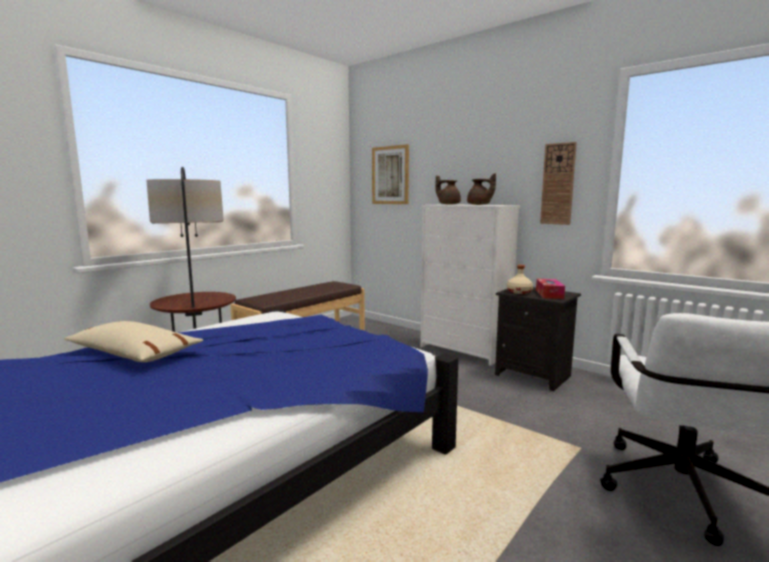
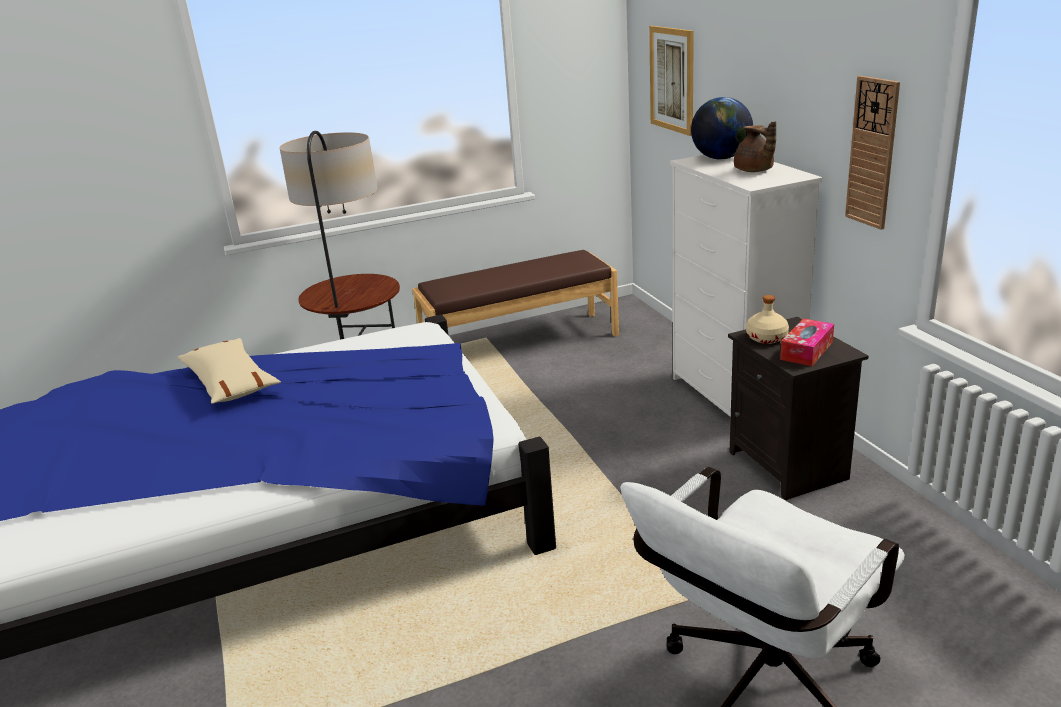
camera: 30 degrees right, 15 degrees up
brown teapot [435,175,461,205] -> globe [691,97,753,159]

